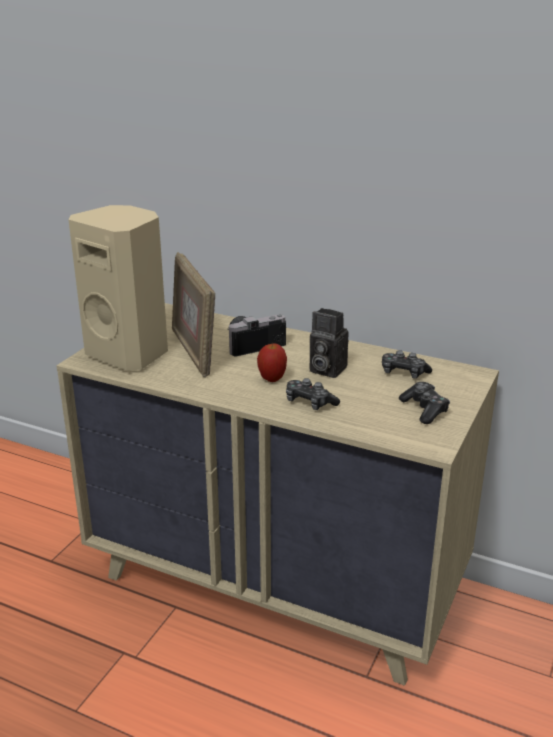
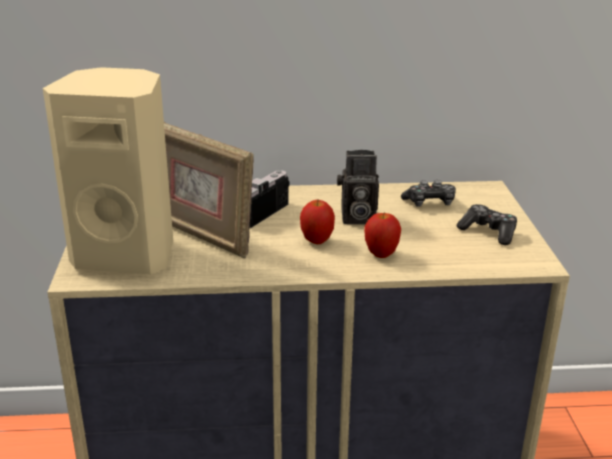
camera: 30 degrees left, 0 degrees up
game controller [286,378,340,410] -> apple [364,212,401,258]

